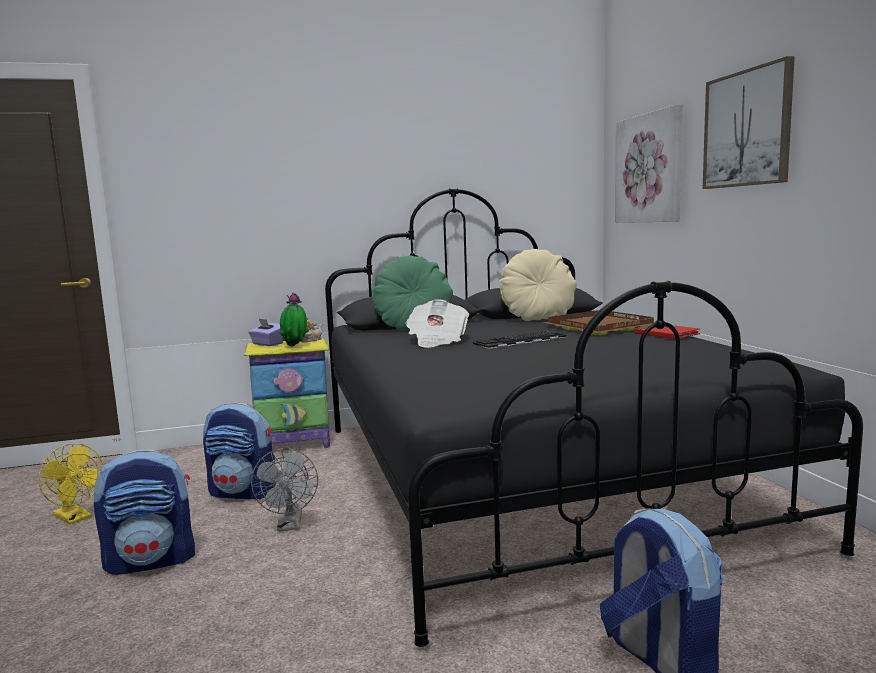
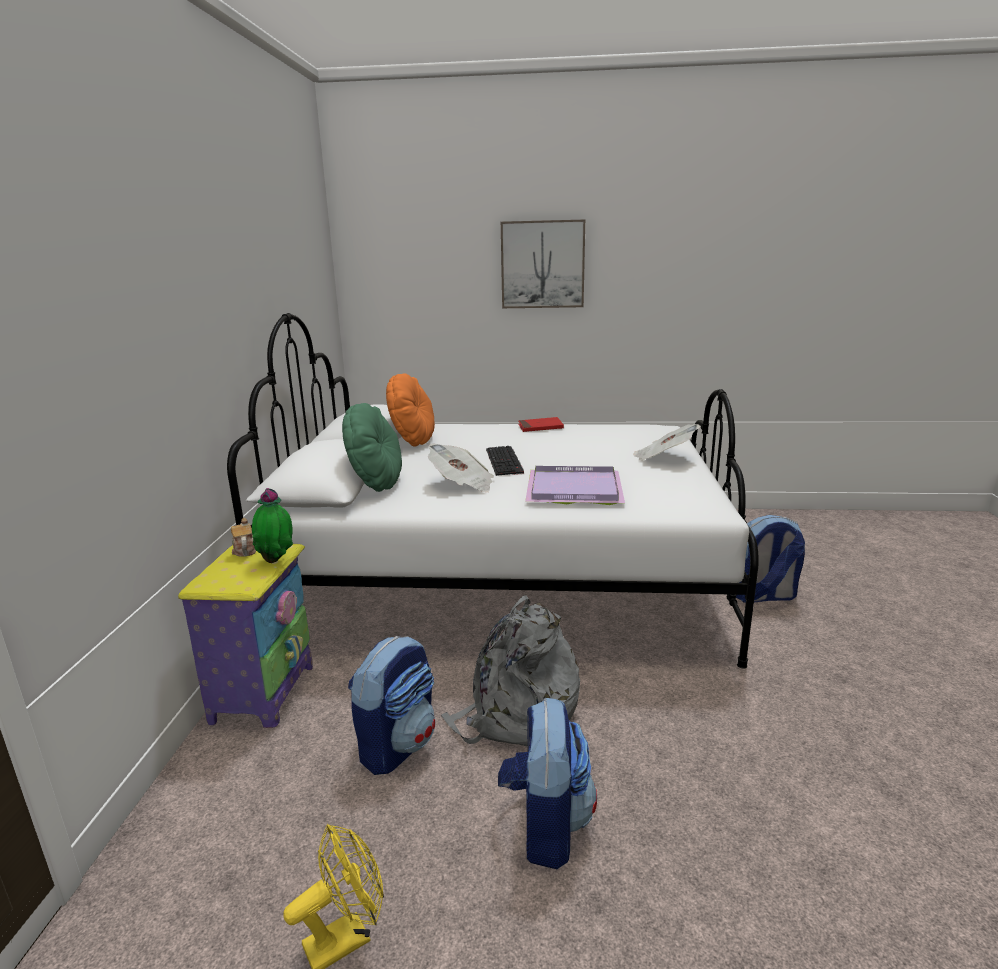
camera: 70 degrees left, 10 degrees up
purple tissue box [248,318,283,346] -> none
grey fan [251,448,318,531] -> grey backpack [441,595,580,747]
black bed [325,188,863,647] -> white bed [227,313,759,669]
beige pillow [499,249,577,321] -> orange pillow [386,373,435,447]
brown tray [542,310,655,335] -> none
picture [615,104,683,223] -> none
none -> purple tray [525,466,625,505]
none -> newspaper [633,424,700,461]

